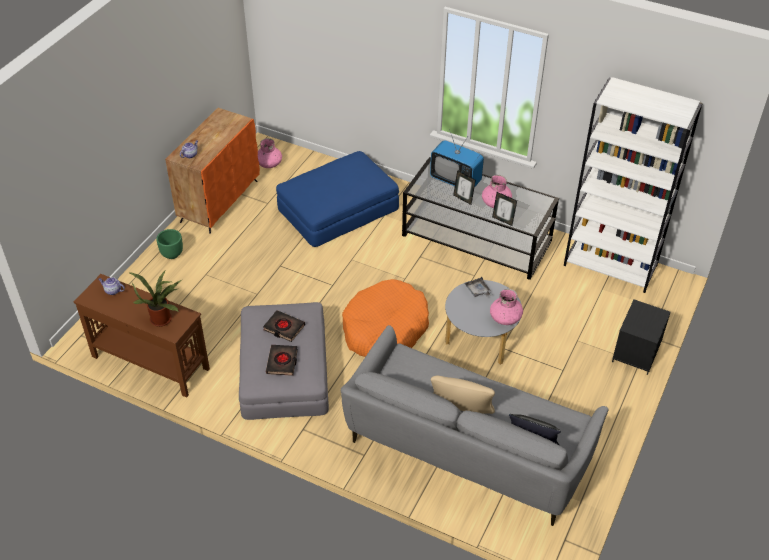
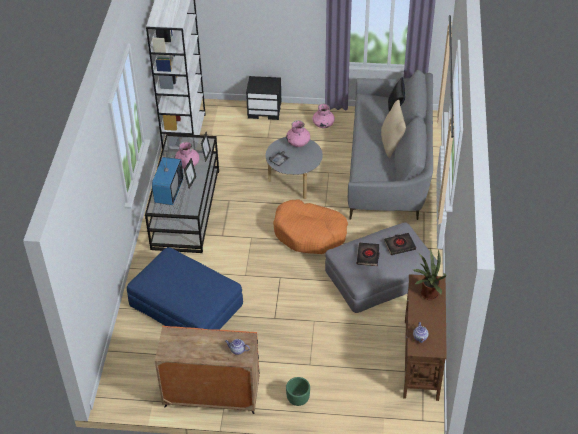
camera: 110 degrees left, 0 degrees up
pink vase [258,138,282,168] -> pink vase moved to [312,103,335,128]

